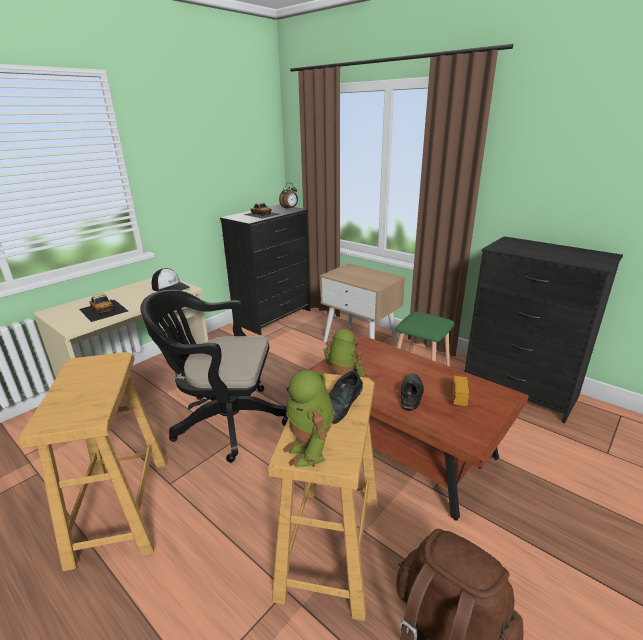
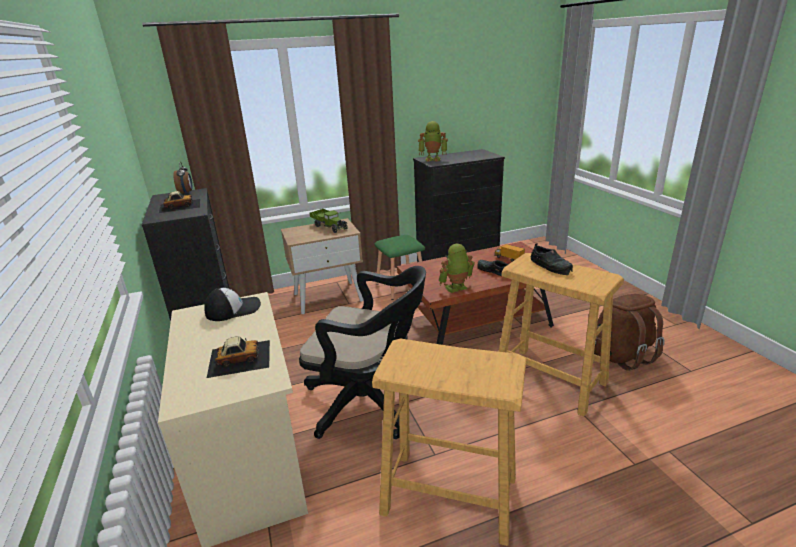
camera: 60 degrees left, 0 degrees up
black office chair [140,290,288,463] -> black office chair turned 105 degrees counterclockwise [299,266,426,439]
toy robot [283,370,334,467] -> toy robot moved to [418,121,448,162]
none -> toy truck [310,209,348,233]

